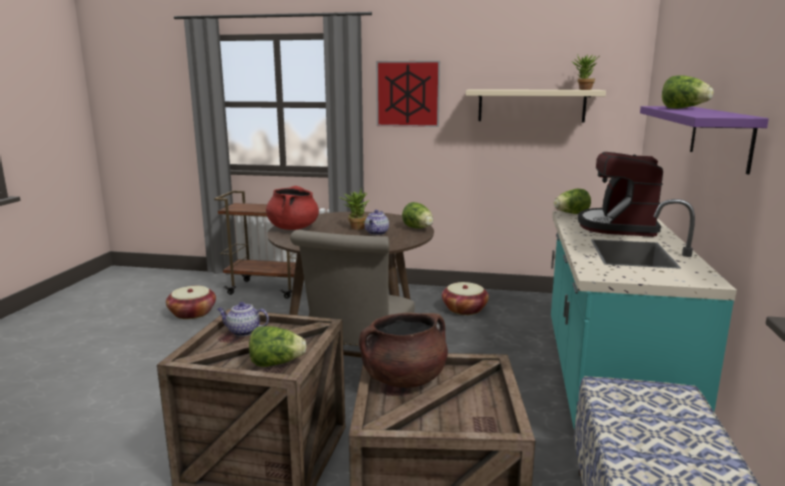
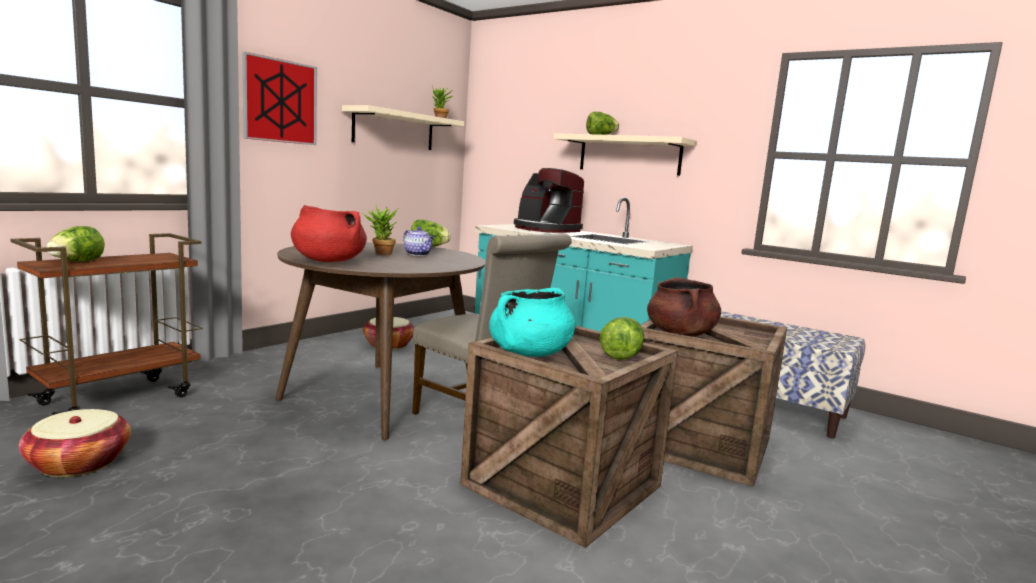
camera: 65 degrees left, 5 degrees down
teapot [217,302,269,336] -> turquoise cooking pot [489,288,576,357]
lettuce [554,189,591,214] -> lettuce moved to [46,226,105,261]
purple shelf [640,106,769,175] -> beige shelf [554,133,697,176]

